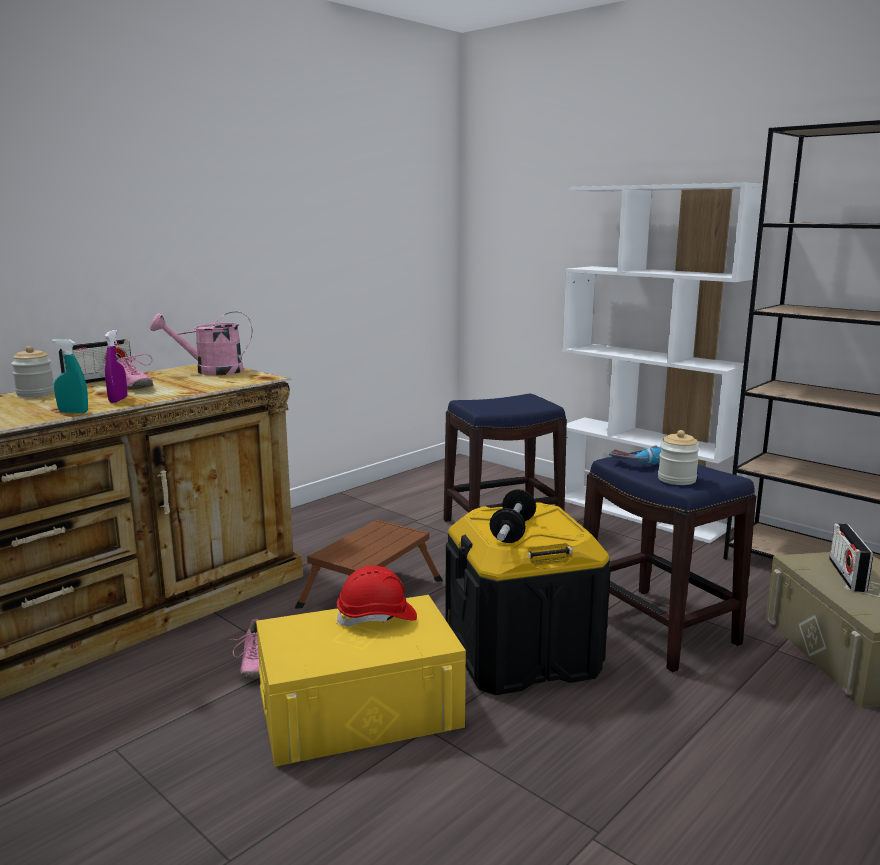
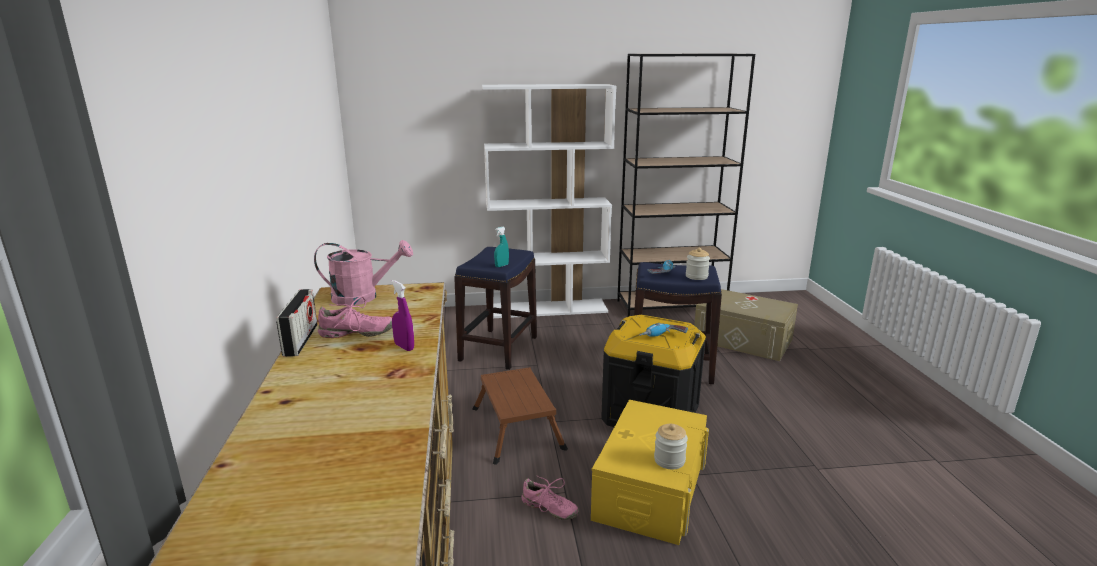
camera: 50 degrees left, 5 degrees up
jar [11,346,54,397] -> jar moved to [654,424,688,470]
turquoise spray bottle [52,339,88,413] -> turquoise spray bottle moved to [494,227,509,267]
pink watering can [150,311,252,375] -> pink watering can turned 120 degrees counterclockwise [314,240,413,306]
red hard hat [337,565,417,626] -> none
dumbbell [489,489,536,543] -> power drill [639,323,688,337]
radio [829,523,873,592] -> none

